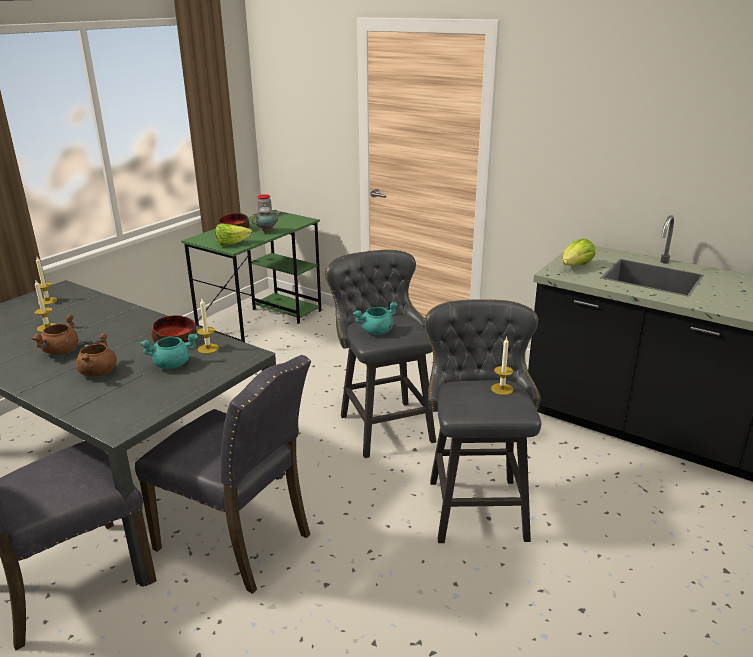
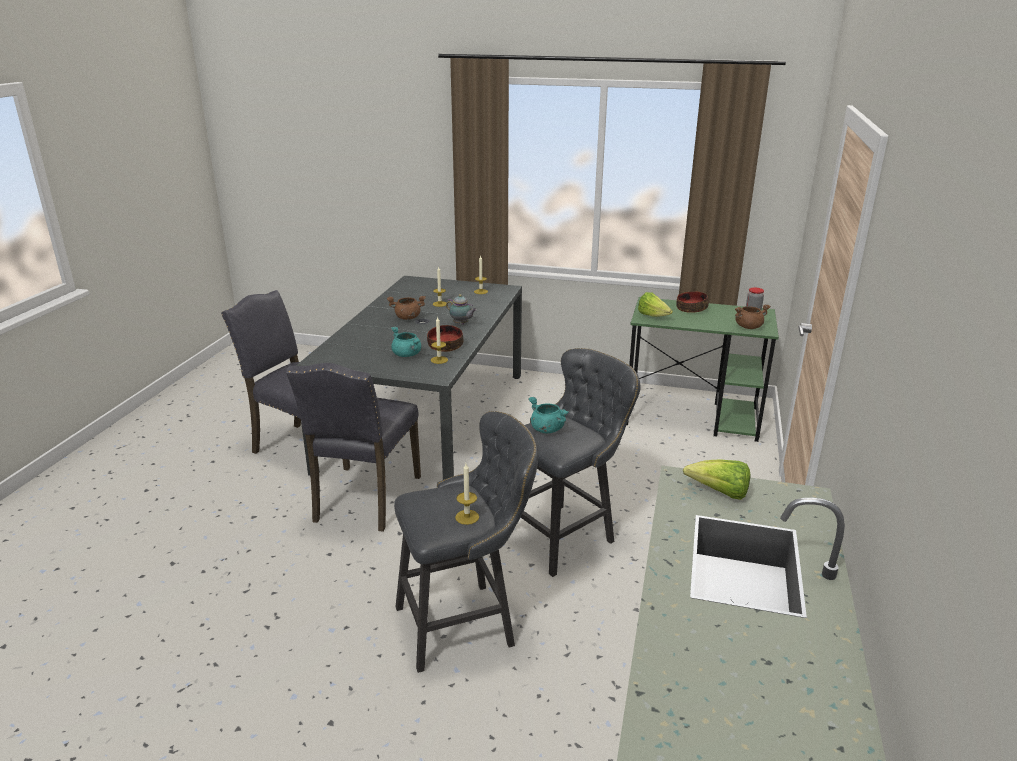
camera: 70 degrees right, 0 degrees up
brown cooking pot [76,334,117,376] -> brown cooking pot moved to [735,304,771,329]
teapot [251,205,280,233] -> teapot moved to [446,294,477,325]

